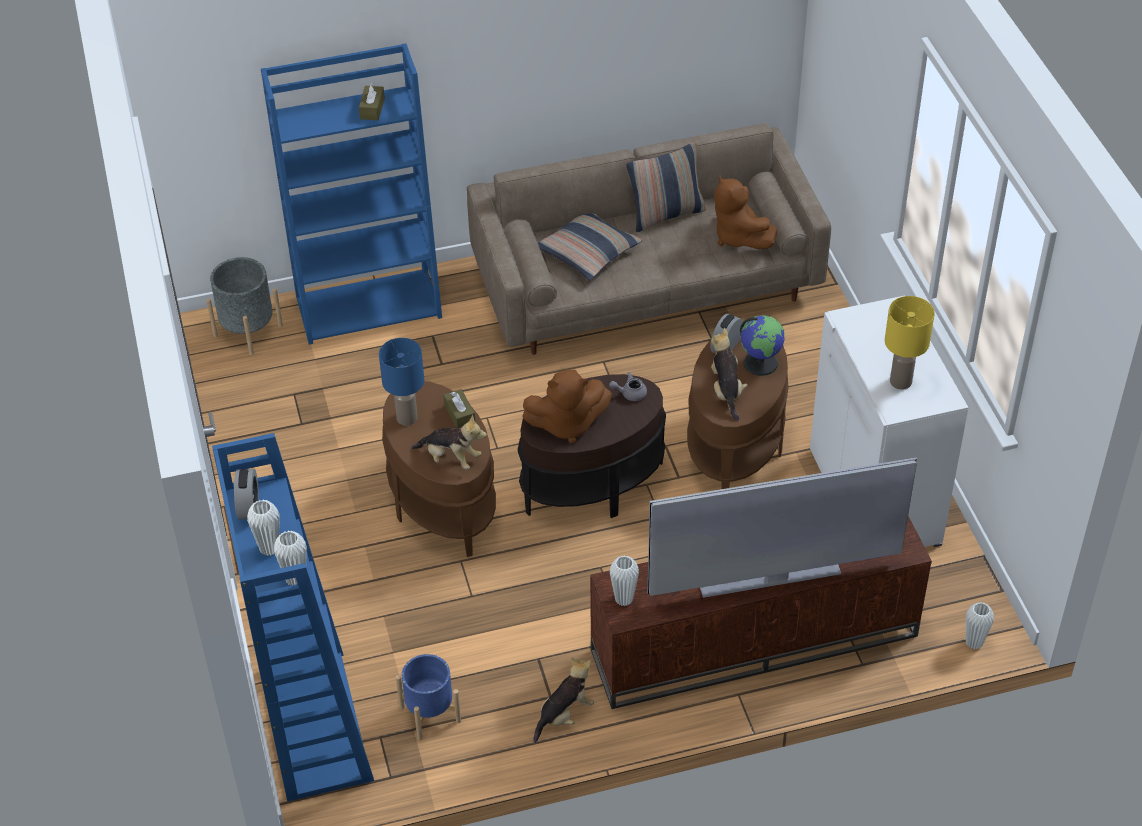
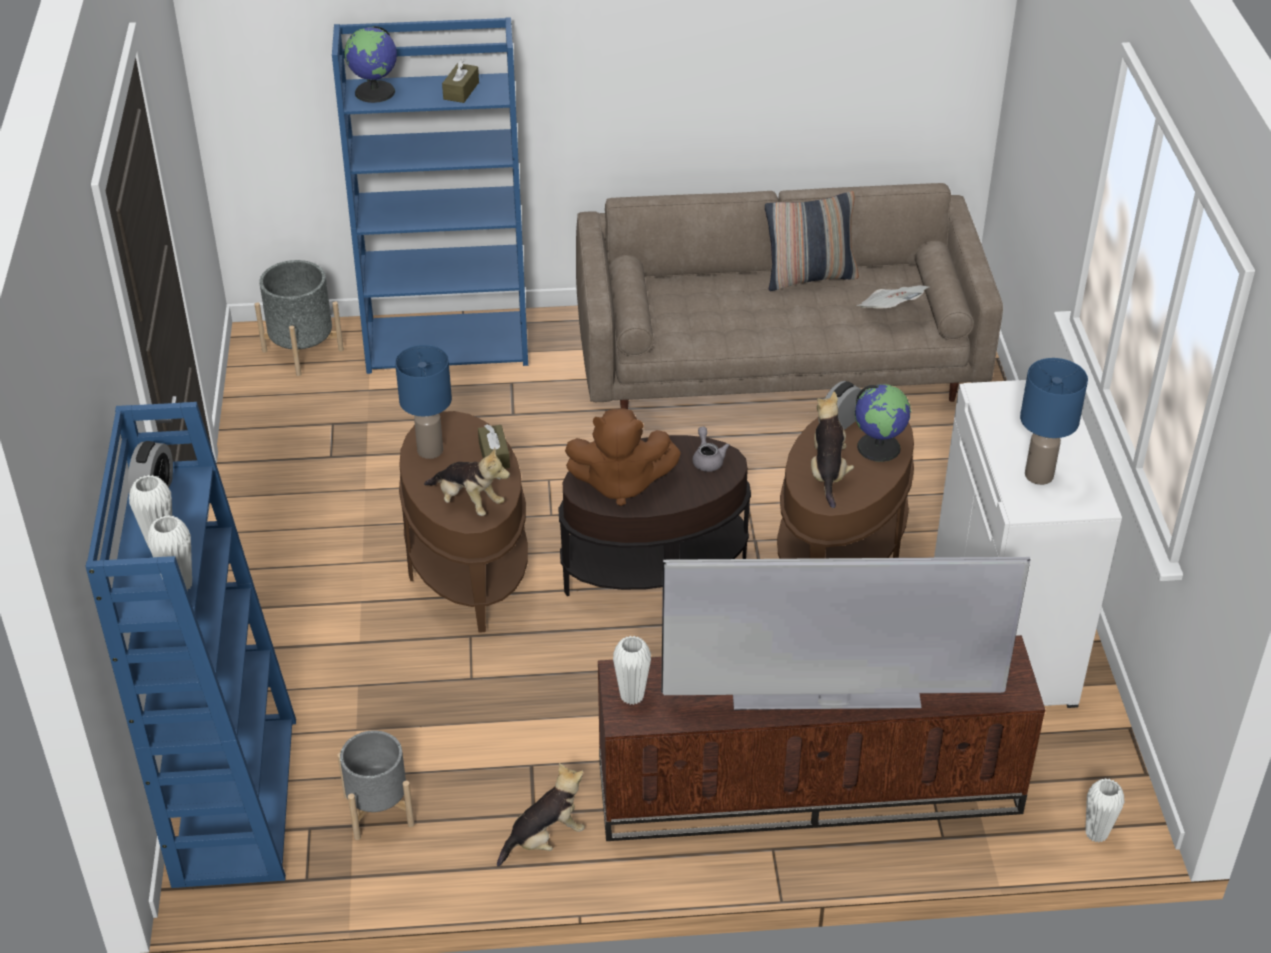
camera: 10 degrees right, 5 degrees down
blue planter [396,654,461,740] -> grey planter [337,730,415,840]
pillow [538,213,642,281] -> none
grey teapot [609,372,647,401] -> grey teapot turned 75 degrees clockwise [693,427,729,472]
brown plush toy [714,175,777,249] -> newspaper [857,285,929,309]
yellow table lamp [885,296,935,390] -> blue table lamp [1020,358,1088,485]
none -> globe [345,26,397,103]

